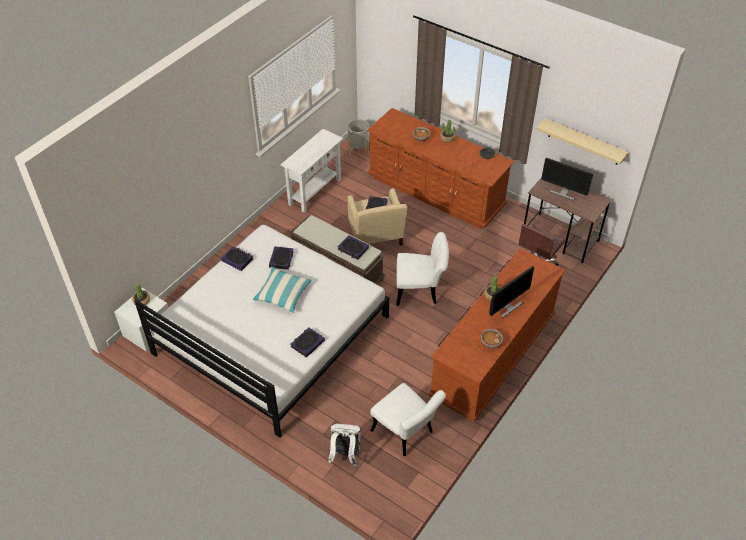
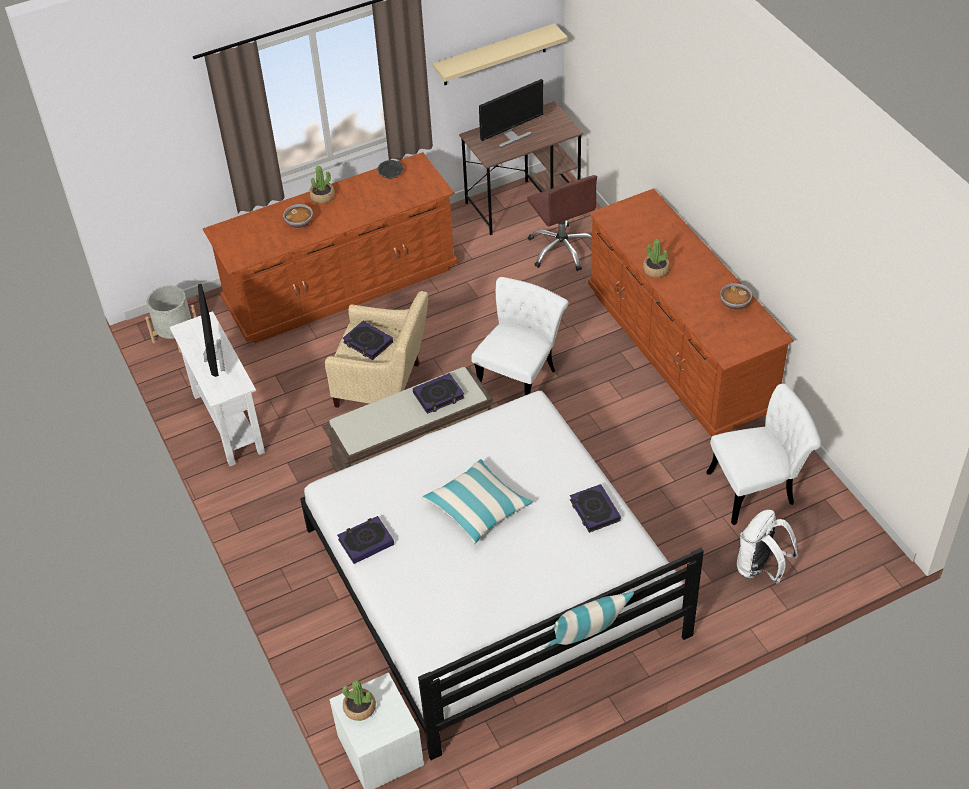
camera: 60 degrees left, 0 degrees up
book [269,246,294,270] -> none
monitor [489,266,534,318] -> monitor moved to [198,284,225,377]
none -> pillow [541,592,634,648]

